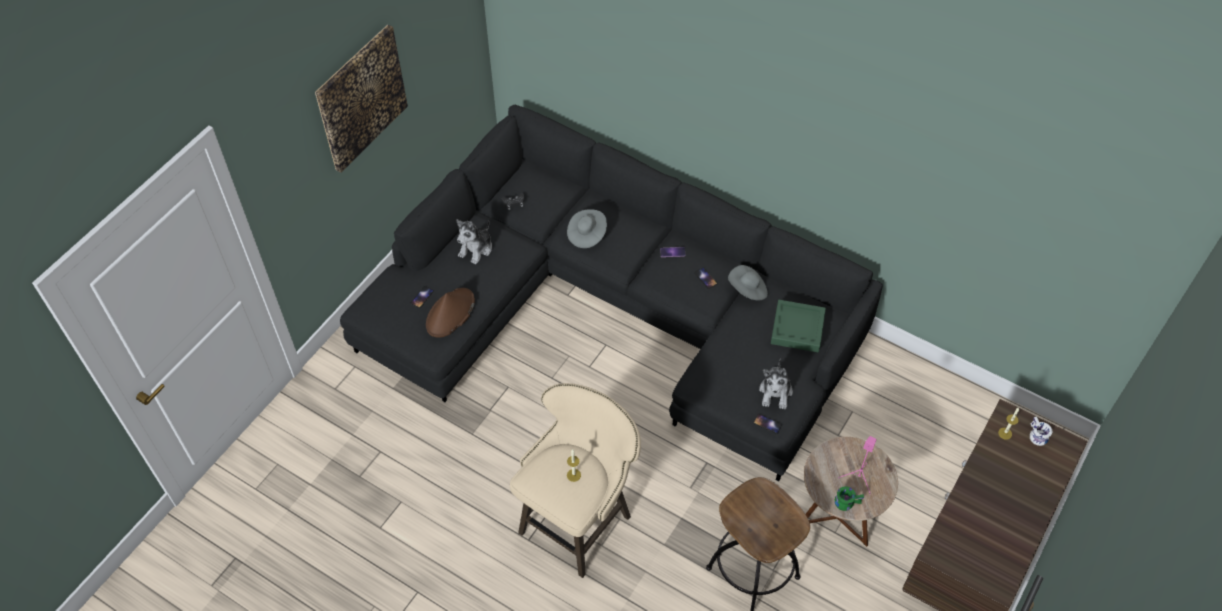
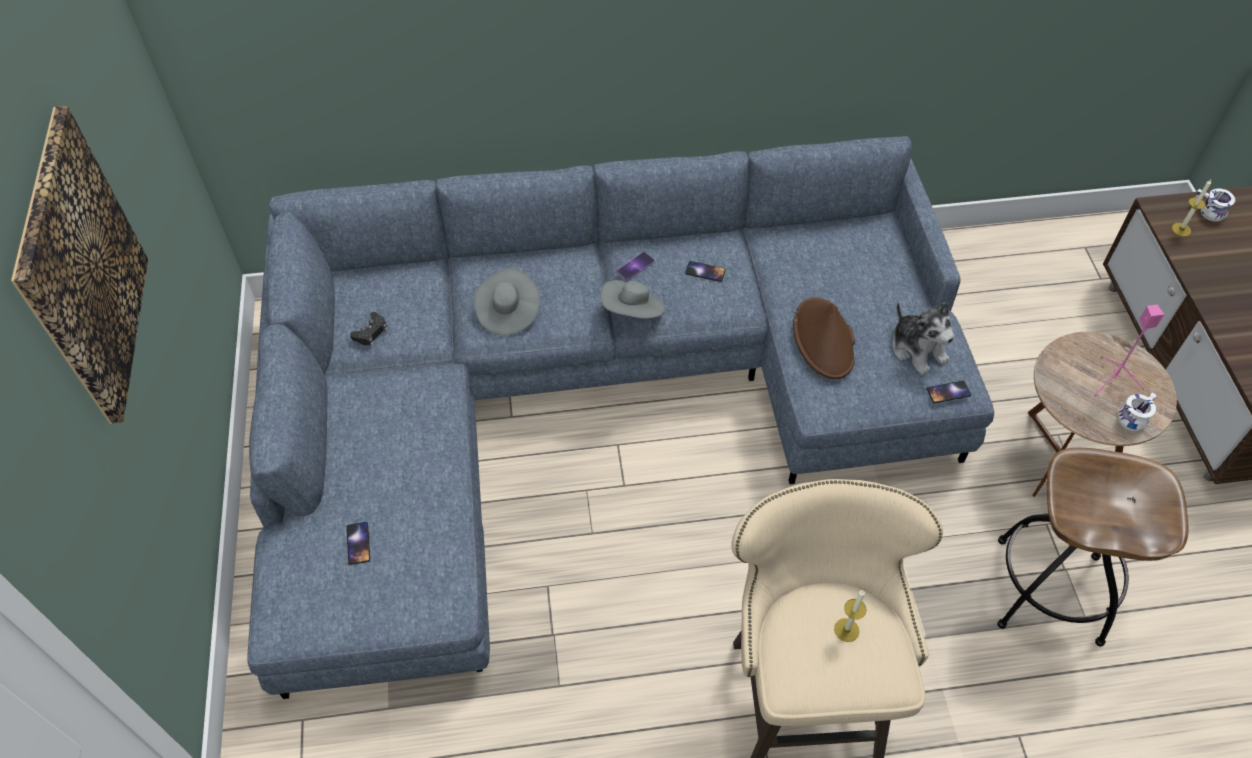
camera: 40 degrees left, 0 degrees up
black sofa [340,105,883,481] -> blue sofa [247,136,994,699]
brown hat [426,288,475,337] -> brown hat moved to [793,297,855,379]
plush toy [456,220,492,264] -> none
grey hat [728,265,768,300] -> grey hat moved to [601,280,665,319]
green tray [771,300,826,352] -> none
green mug [835,486,864,511] -> white mug [1118,393,1157,431]

